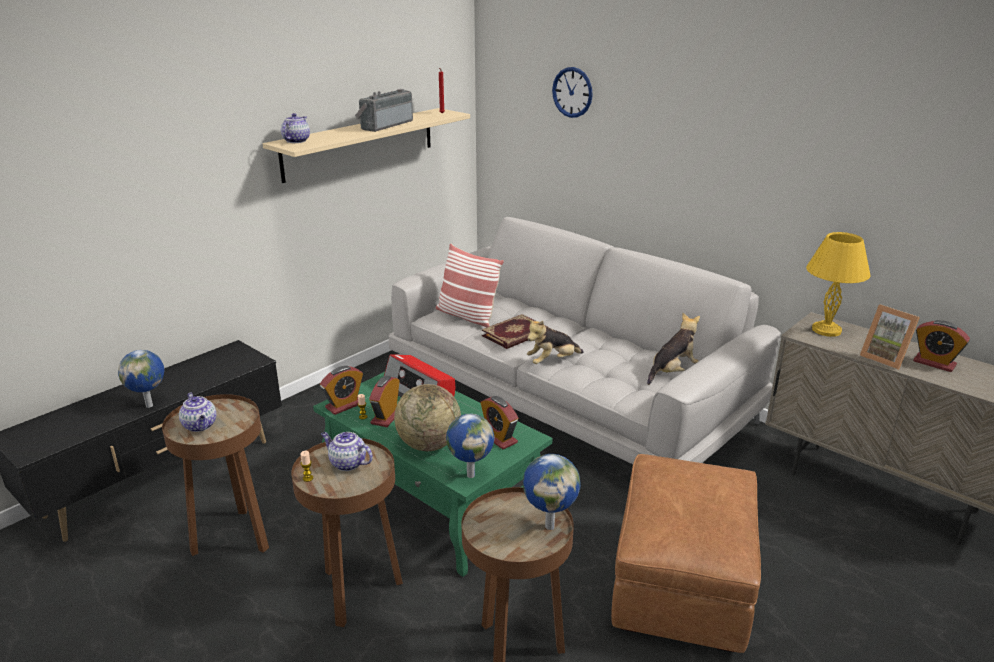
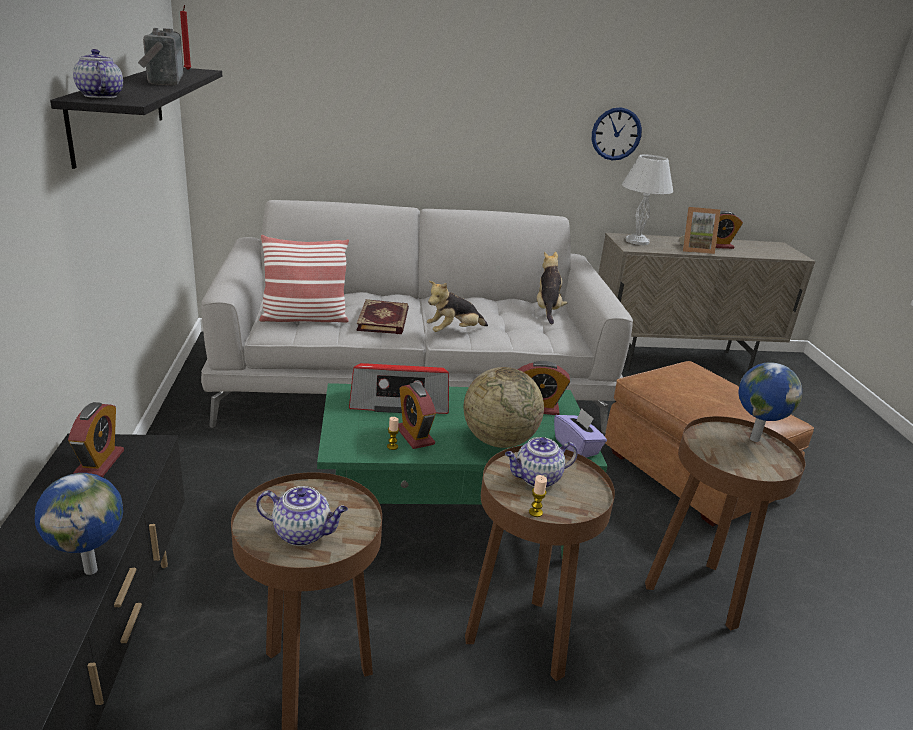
camera: 50 degrees left, 0 degrees up
beige shelf [263,108,470,183] -> black shelf [50,68,222,169]
alarm clock [320,366,363,415] -> alarm clock moved to [68,402,124,477]
globe [446,414,494,478] -> purple tissue box [554,408,607,457]
plush toy [527,319,584,364] -> plush toy turned 45 degrees clockwise [427,281,488,332]
wall clock [552,67,593,118] -> wall clock moved to [592,107,642,160]
yellow table lamp [806,232,871,337] -> white table lamp [622,154,673,245]

